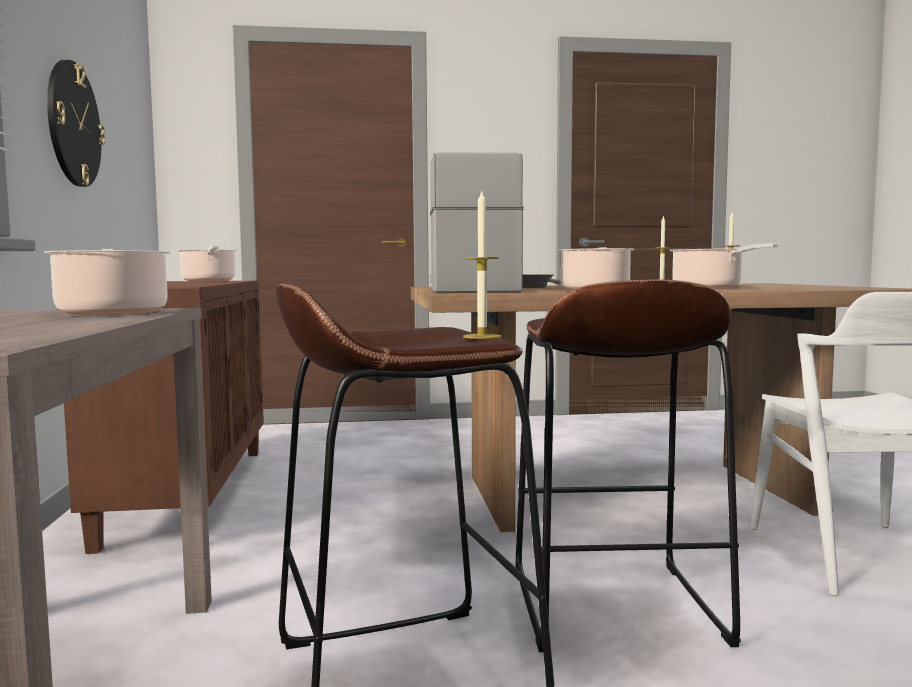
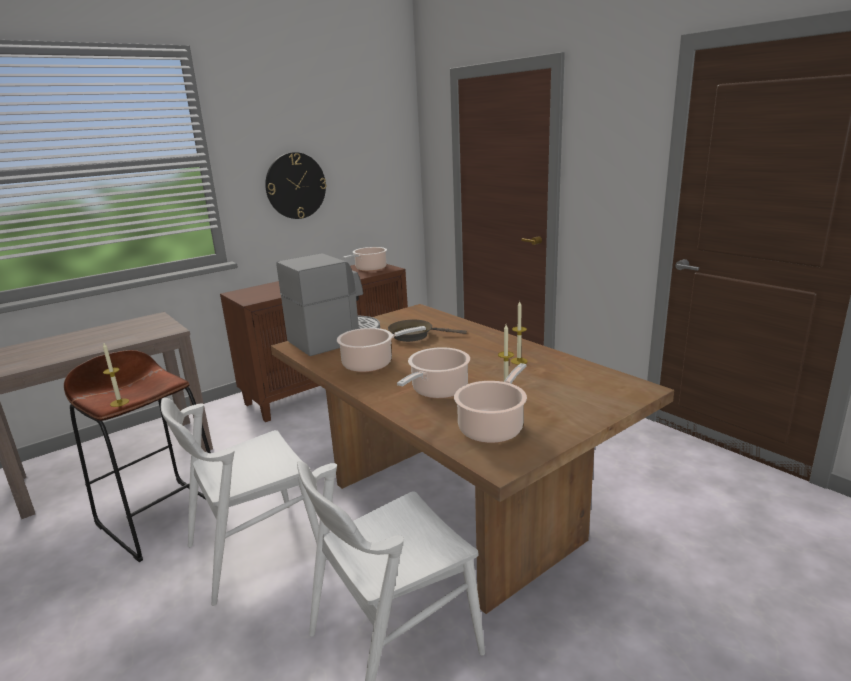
camera: 60 degrees right, 15 degrees up
cooking pot [44,249,171,316] -> cooking pot moved to [454,363,527,443]
brown stool [515,279,741,652] -> white chair [161,398,319,606]

